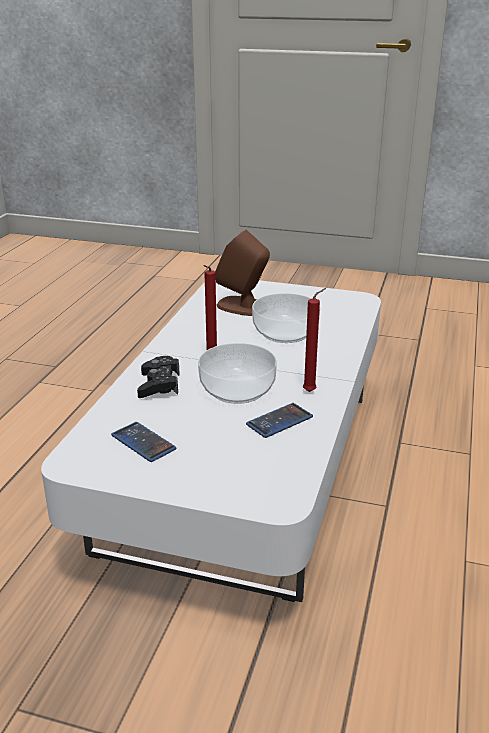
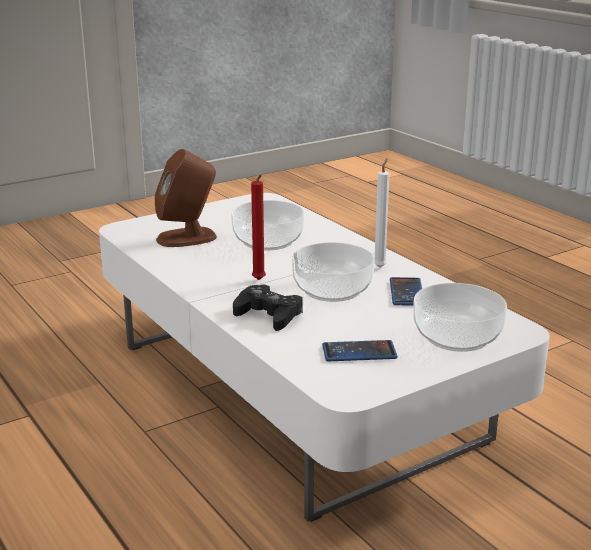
camera: 50 degrees left, 5 degrees down
red candle [303,288,326,392] -> white candle [374,159,389,268]
none -> bowl [413,283,507,352]

